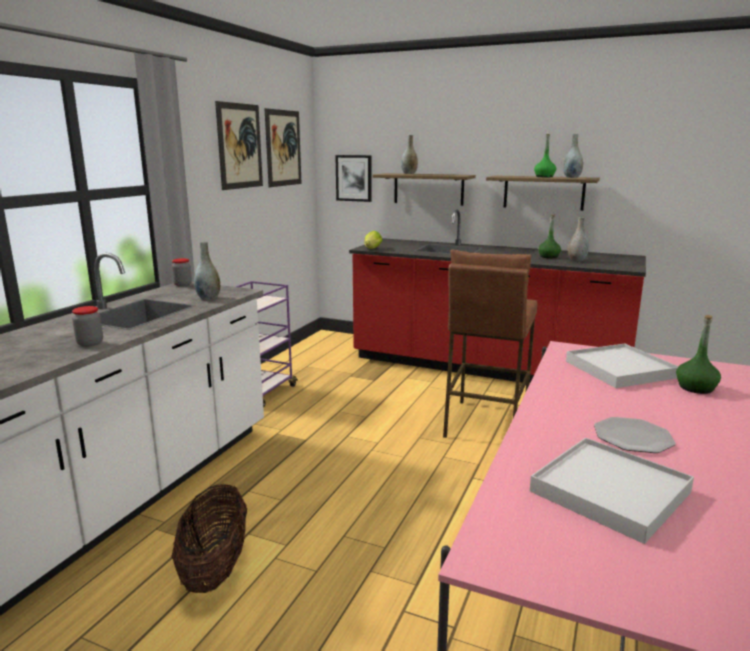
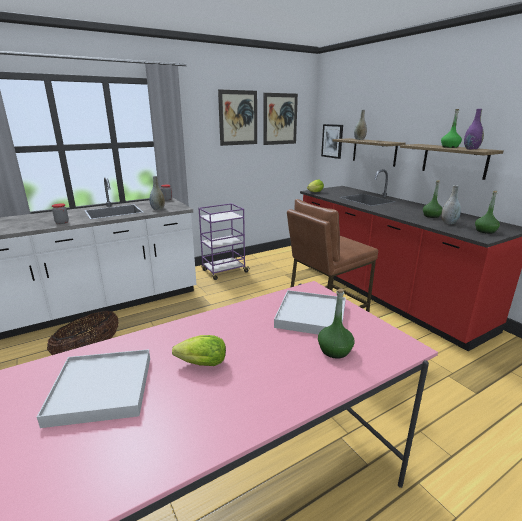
camera: 35 degrees right, 5 degrees up
grey vase [563,134,583,178] -> purple vase [464,109,484,149]
plate [594,417,676,453] -> lettuce [172,335,226,366]
none -> green bottle [475,191,500,234]

